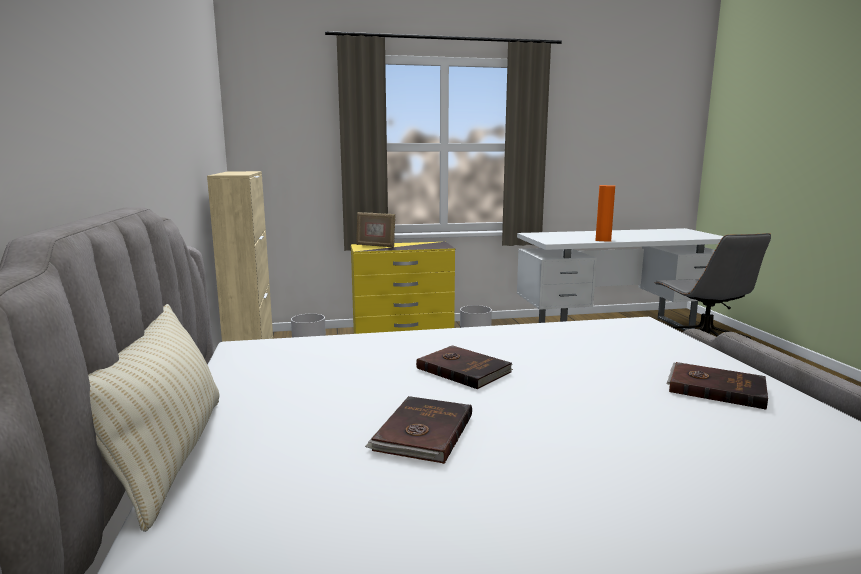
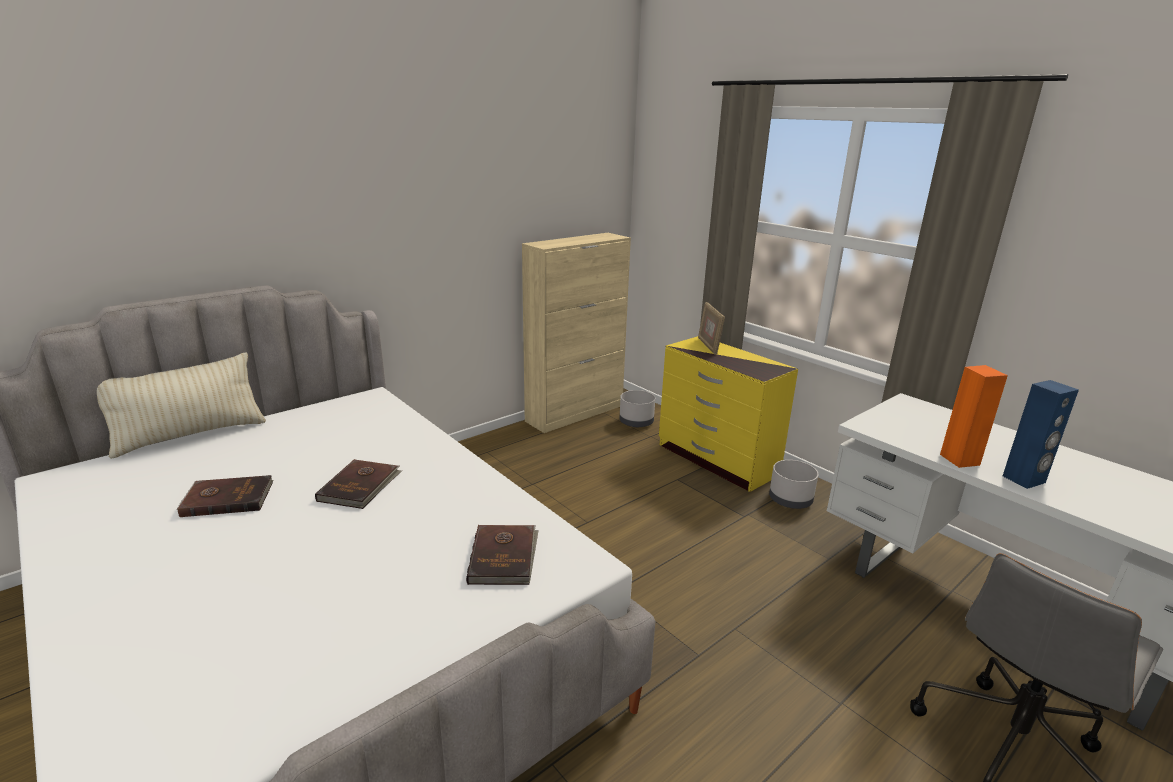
camera: 60 degrees right, 10 degrees up
brown book [666,362,768,410] -> brown book moved to [466,525,539,585]
none -> blue speaker [1003,380,1079,489]

